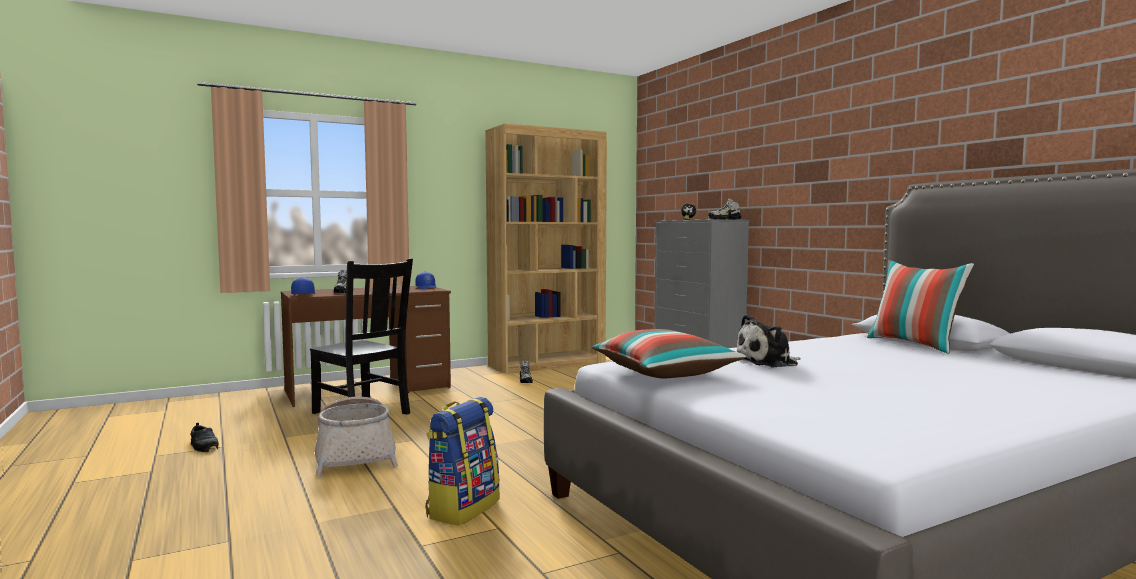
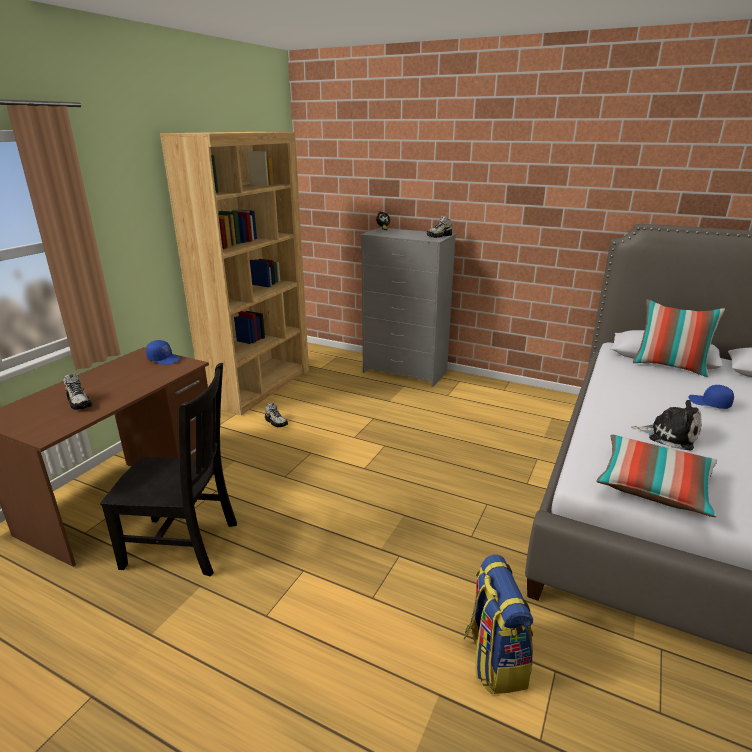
camera: 35 degrees left, 20 degrees up
black shoe [190,423,219,452] -> none
blue cap [291,277,315,295] -> blue cap moved to [688,385,734,409]
basket [315,397,398,477] -> none
plush toy [737,314,800,368] -> plush toy turned 90 degrees counterclockwise [631,400,701,451]

